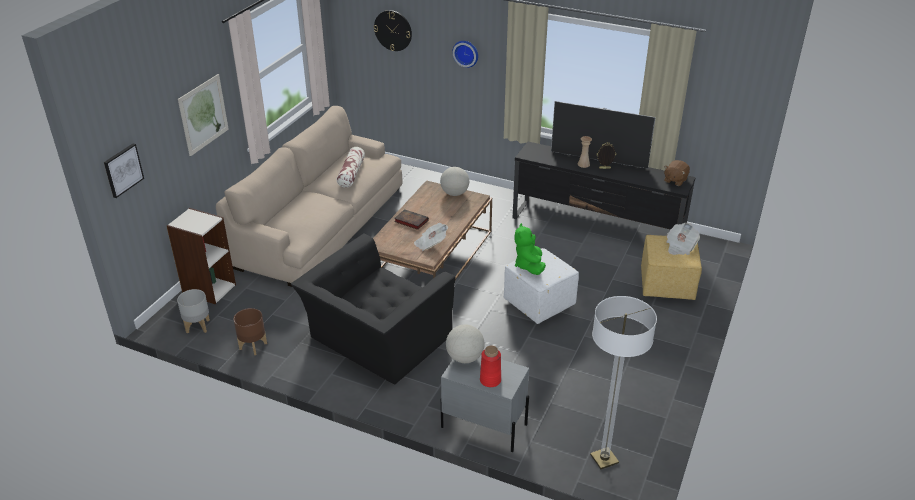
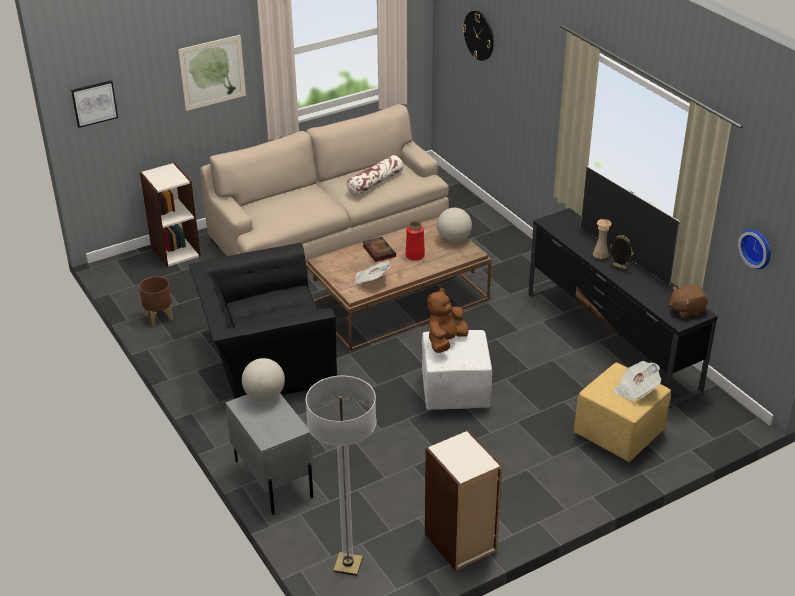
camera: 35 degrees right, 0 degrees up
grey planter [177,289,210,334] -> none
wall clock [452,41,478,68] -> wall clock moved to [738,229,771,269]
red vase [480,346,501,387] -> red vase moved to [406,221,425,261]
green plush toy [515,223,546,275] -> brown plush toy [427,288,468,353]
none -> bookcase [425,430,502,571]

